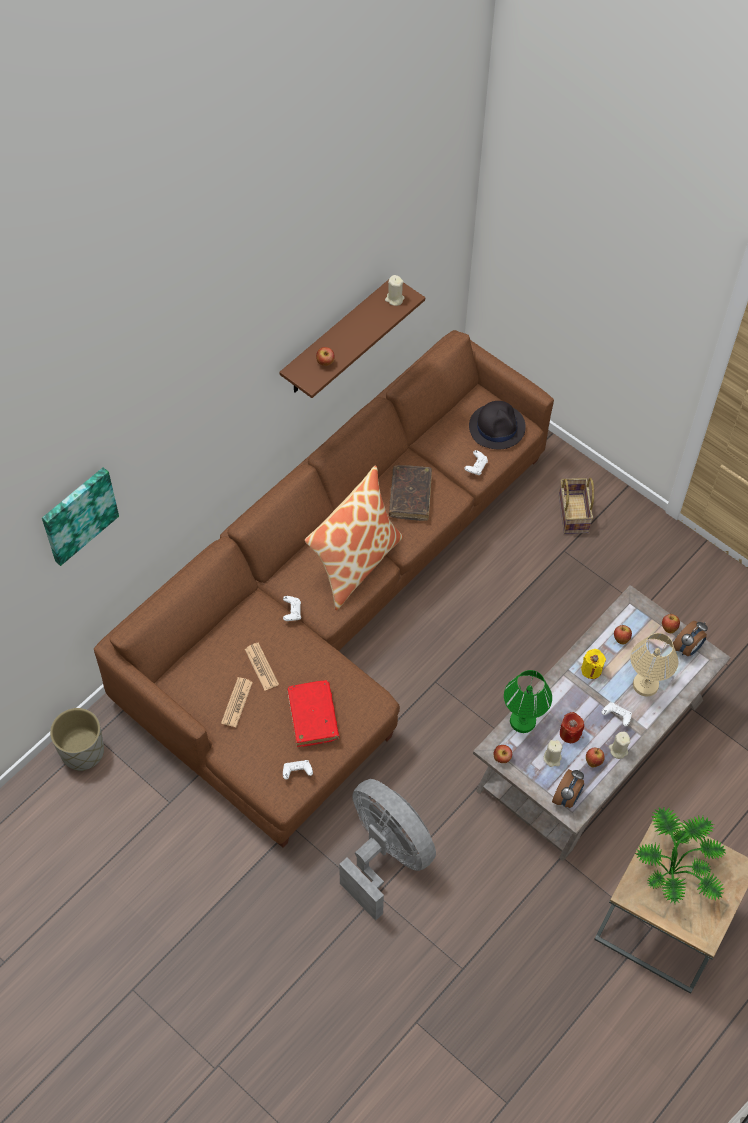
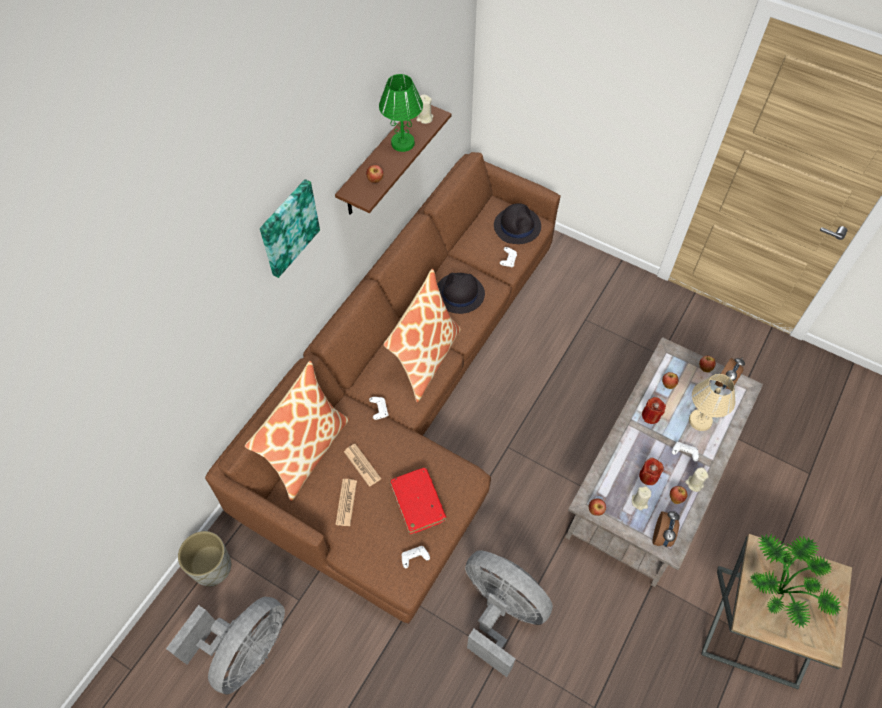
camera: 10 degrees left, 0 degrees up
picture [42,467,119,566] -> picture moved to [260,179,320,278]
brown book [389,465,432,521] -> black hat [437,273,485,314]
green table lamp [504,670,552,733] -> green table lamp moved to [379,74,423,152]
basket [559,478,594,534] -> none
yellow candle [581,649,606,679] -> red candle [642,397,666,424]
none -> grey fan [166,597,285,695]
none -> pillow [245,361,349,501]

